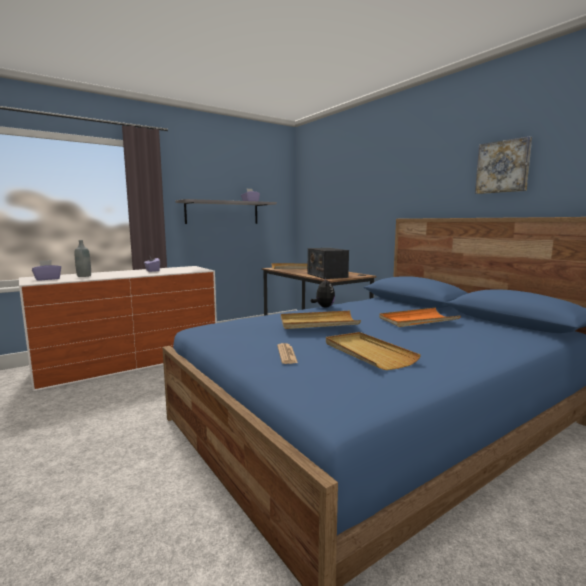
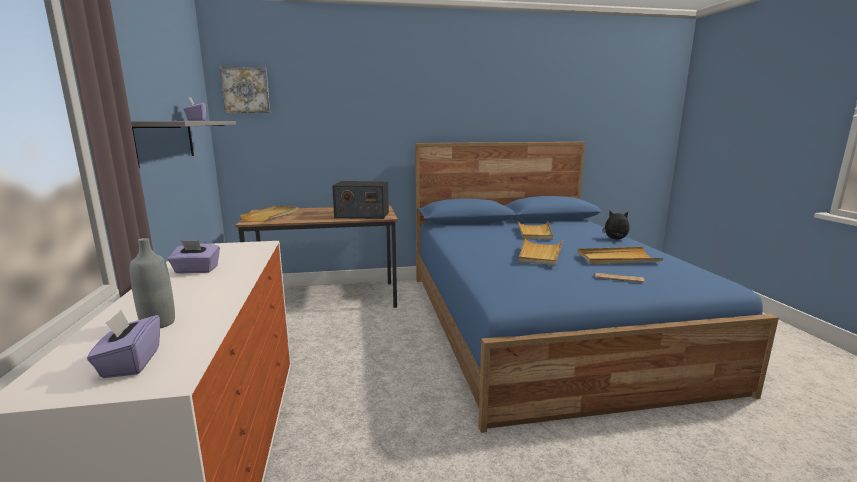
camera: 65 degrees left, 5 degrees up
plush toy [311,278,335,307] -> plush toy moved to [602,211,630,239]
orange tray [379,308,461,327] -> beige tray [517,220,553,240]
picture [475,136,532,194] -> picture moved to [220,67,270,113]

